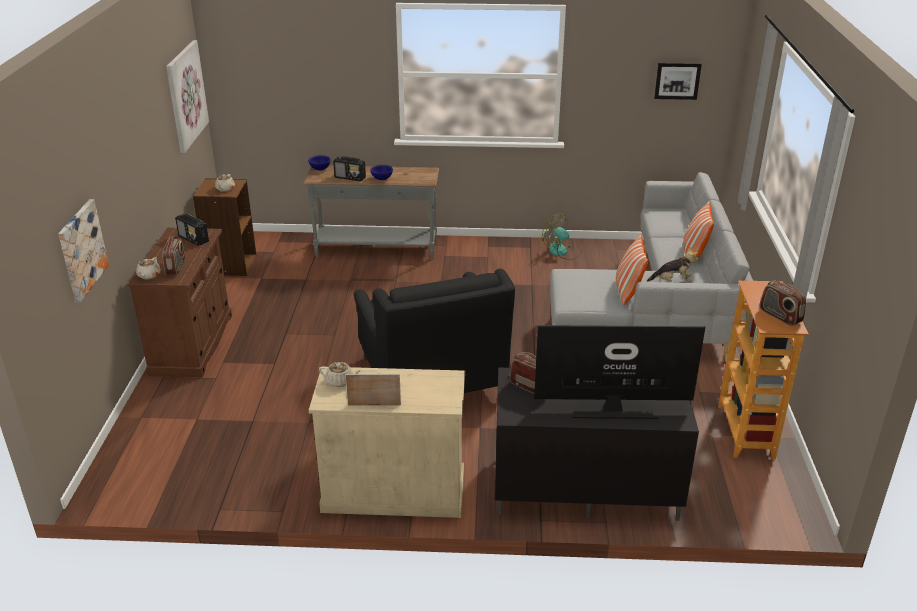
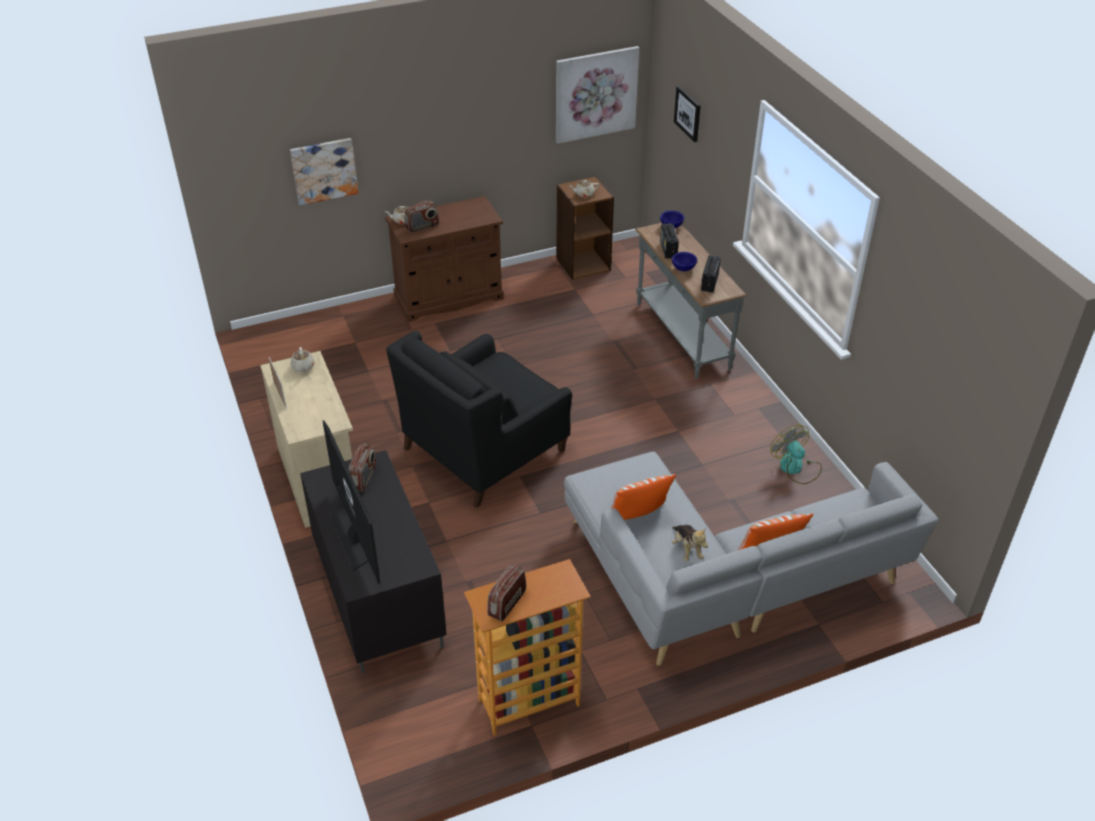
camera: 65 degrees right, 10 degrees up
radio [175,213,209,246] -> radio moved to [701,255,721,293]
fan [542,214,582,260] -> fan turned 45 degrees counterclockwise [770,424,822,484]
picture [654,62,702,100] -> picture moved to [674,86,701,142]

